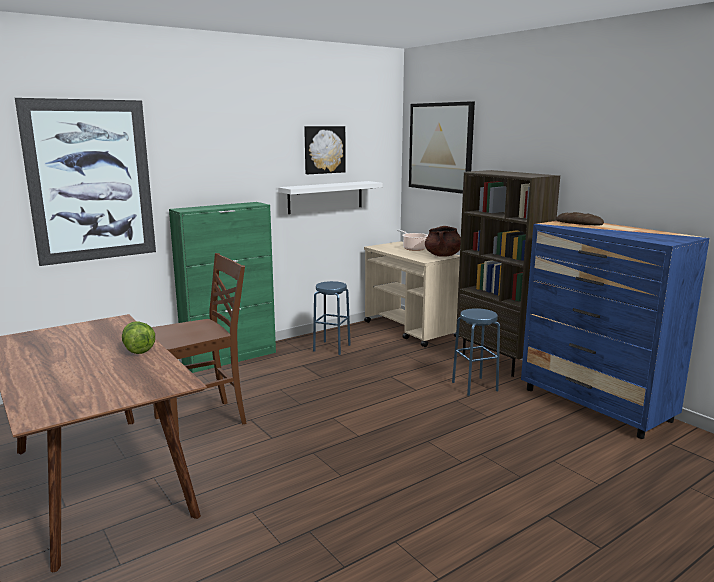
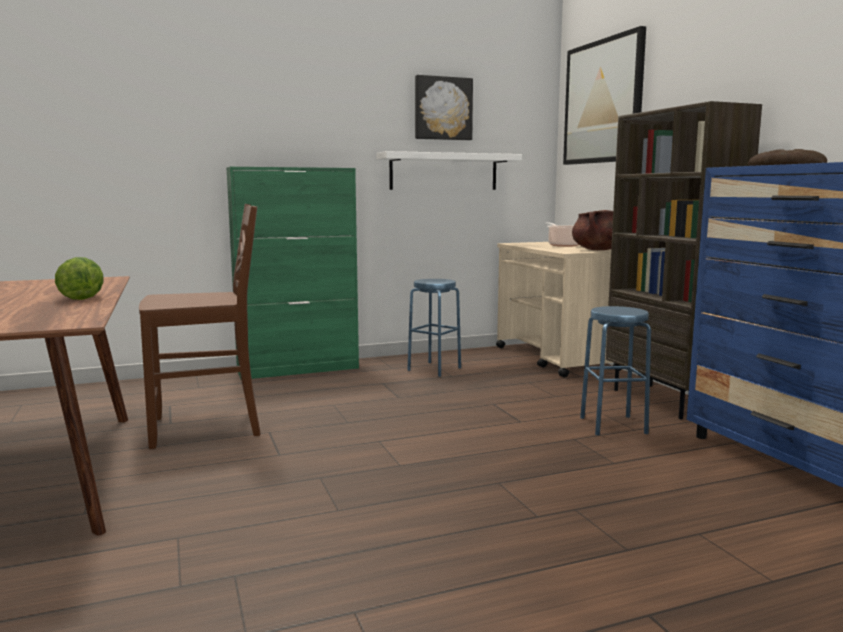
camera: 15 degrees right, 5 degrees down
picture [15,98,156,266] -> none

